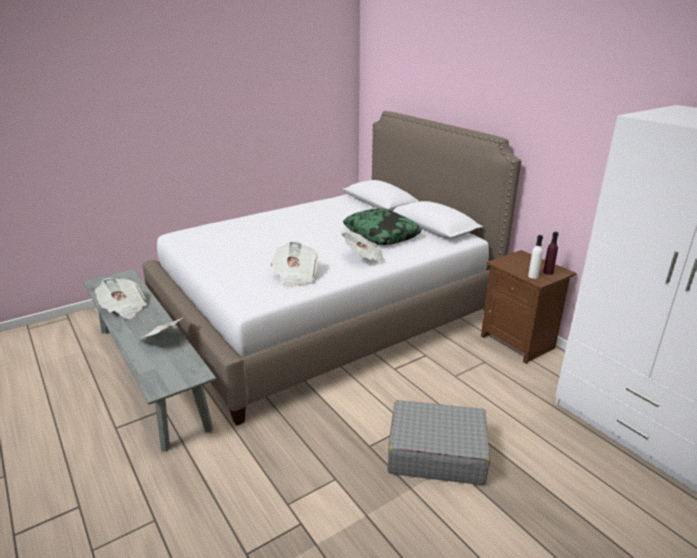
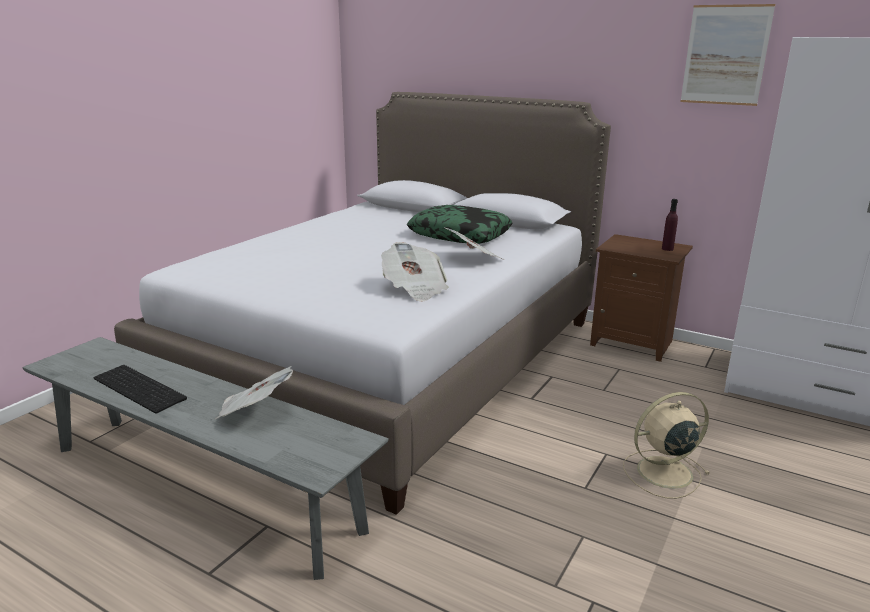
camera: 25 degrees left, 5 degrees down
newspaper [95,278,147,319] -> keyboard [93,365,187,413]
grey suitcase [387,400,490,485] -> beige fan [623,392,710,499]
white bottle [528,235,543,279] -> none
none -> picture [680,4,775,106]

